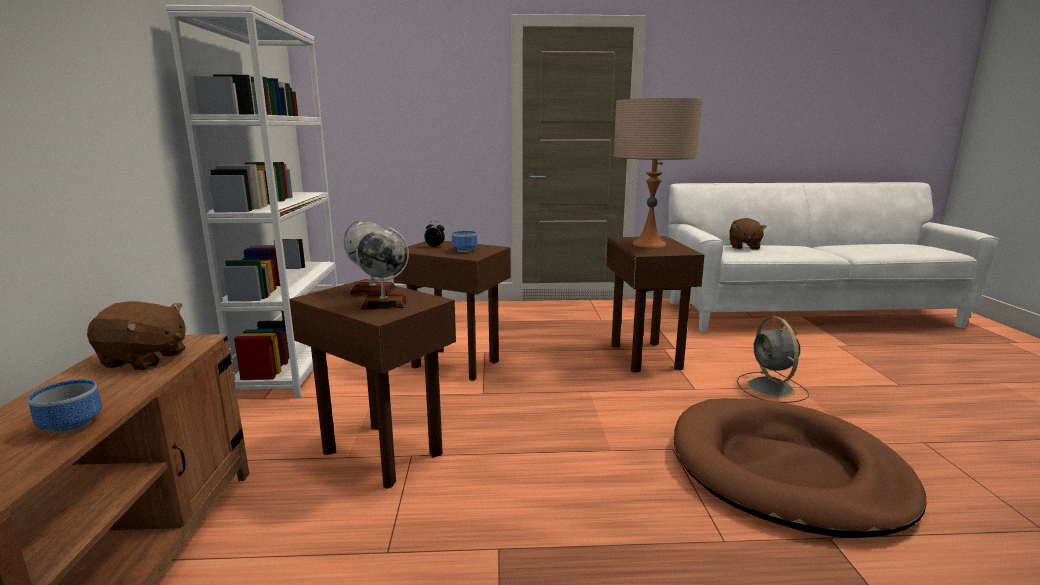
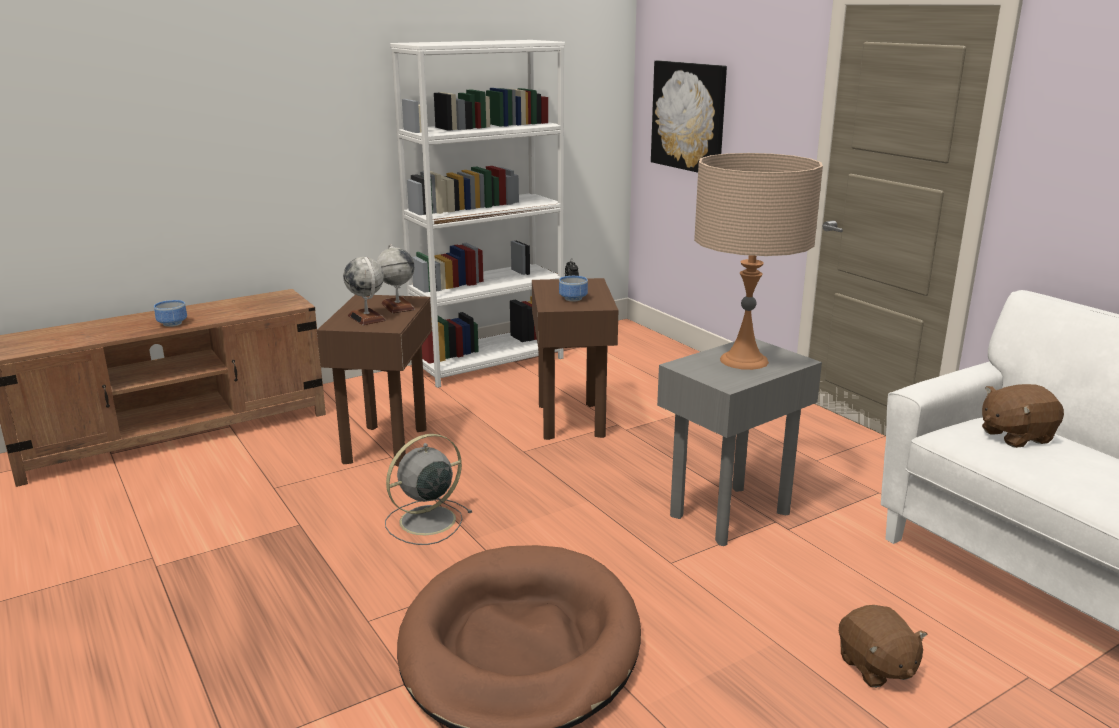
camera: 60 degrees right, 5 degrees up
brown plush toy [87,301,186,370] -> brown plush toy moved to [839,605,927,688]
brown side table [606,236,705,373] -> grey side table [657,339,822,546]
grey fan [737,316,809,403] -> grey fan moved to [385,434,472,545]
none -> picture [651,60,727,173]

